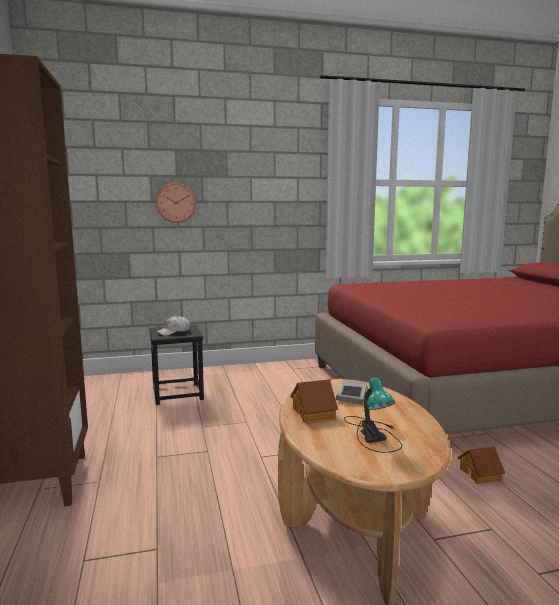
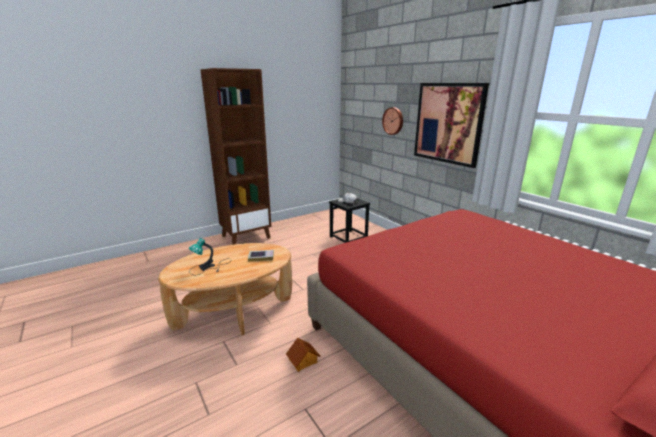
camera: 70 degrees right, 10 degrees up
toy house [291,379,338,423] -> none
none -> picture [414,83,489,168]

